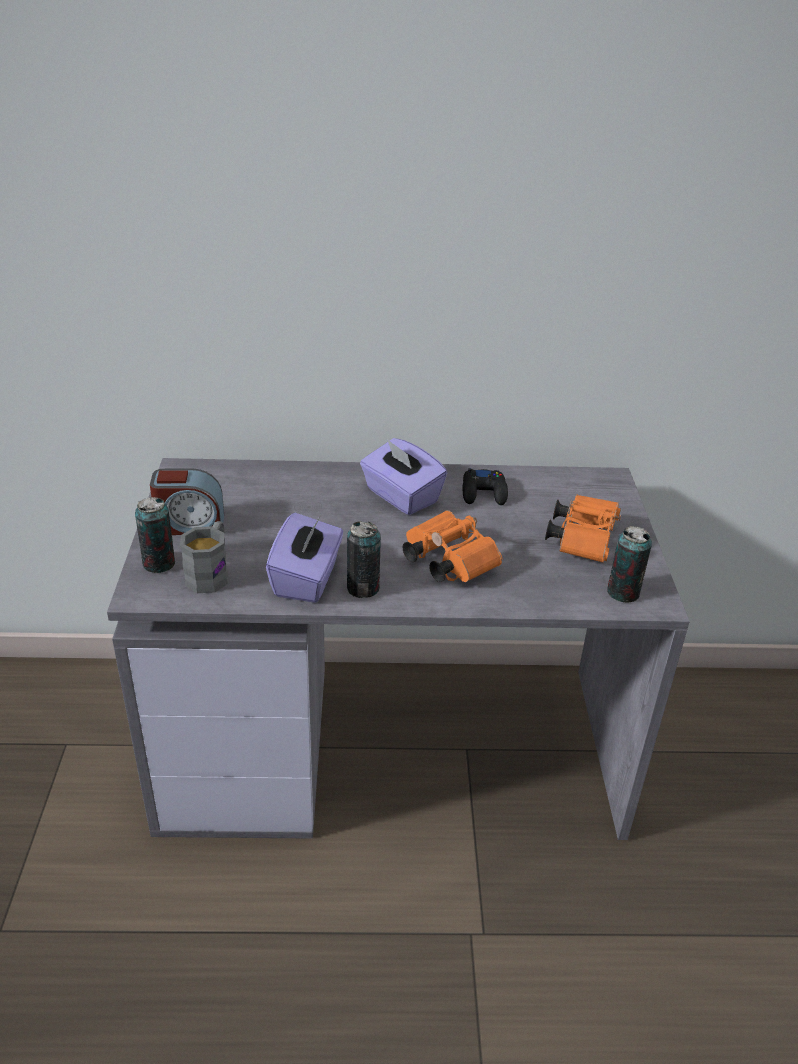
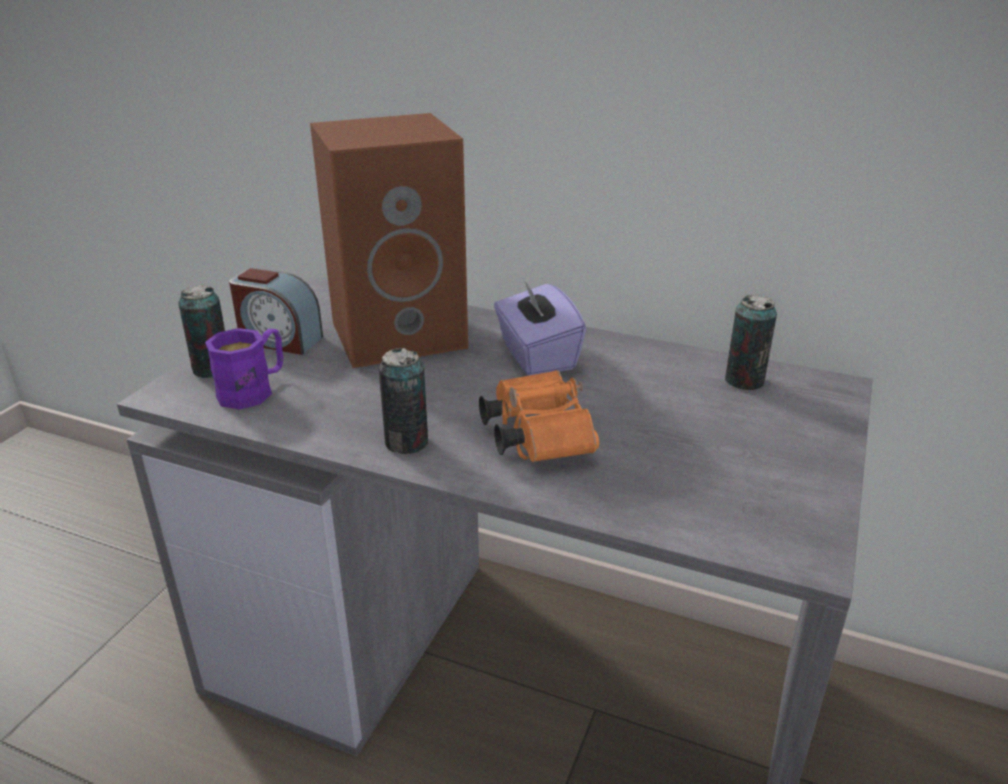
camera: 25 degrees right, 5 degrees down
grey mug [180,521,228,593] -> purple mug [205,328,283,409]
purple tissue box [266,513,343,603] -> none
black game controller [462,468,508,505] -> none
orange binoculars [545,494,621,563] -> none
can [607,526,652,602] -> can moved to [725,295,777,390]
none -> brown speaker [310,113,468,368]

